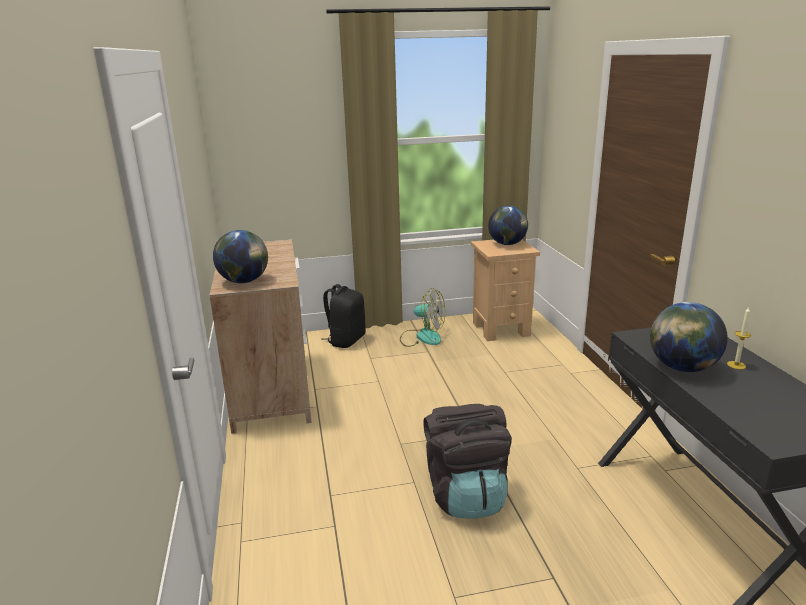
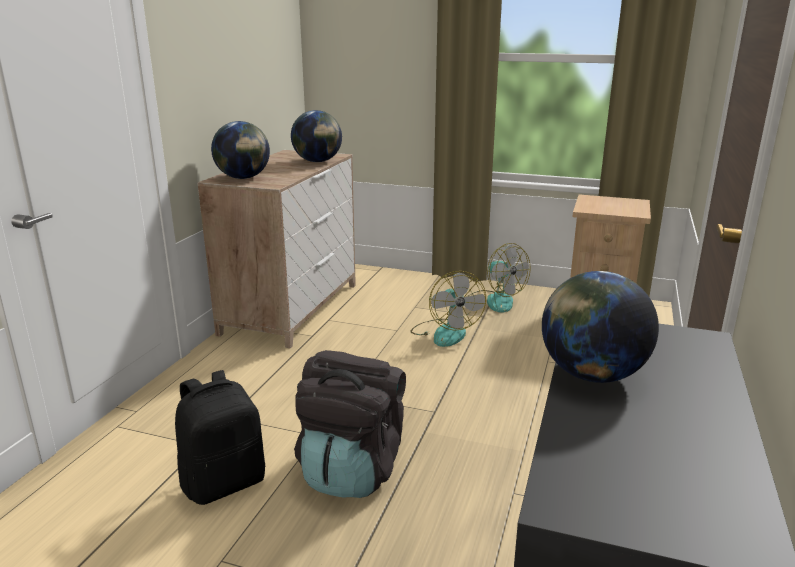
camera: 30 degrees right, 0 degrees up
black backpack [321,284,366,348] -> black backpack moved to [175,370,265,505]
globe [488,206,528,245] -> globe moved to [291,110,342,162]
candle [727,307,751,369] -> none
none -> fan [410,271,486,347]

